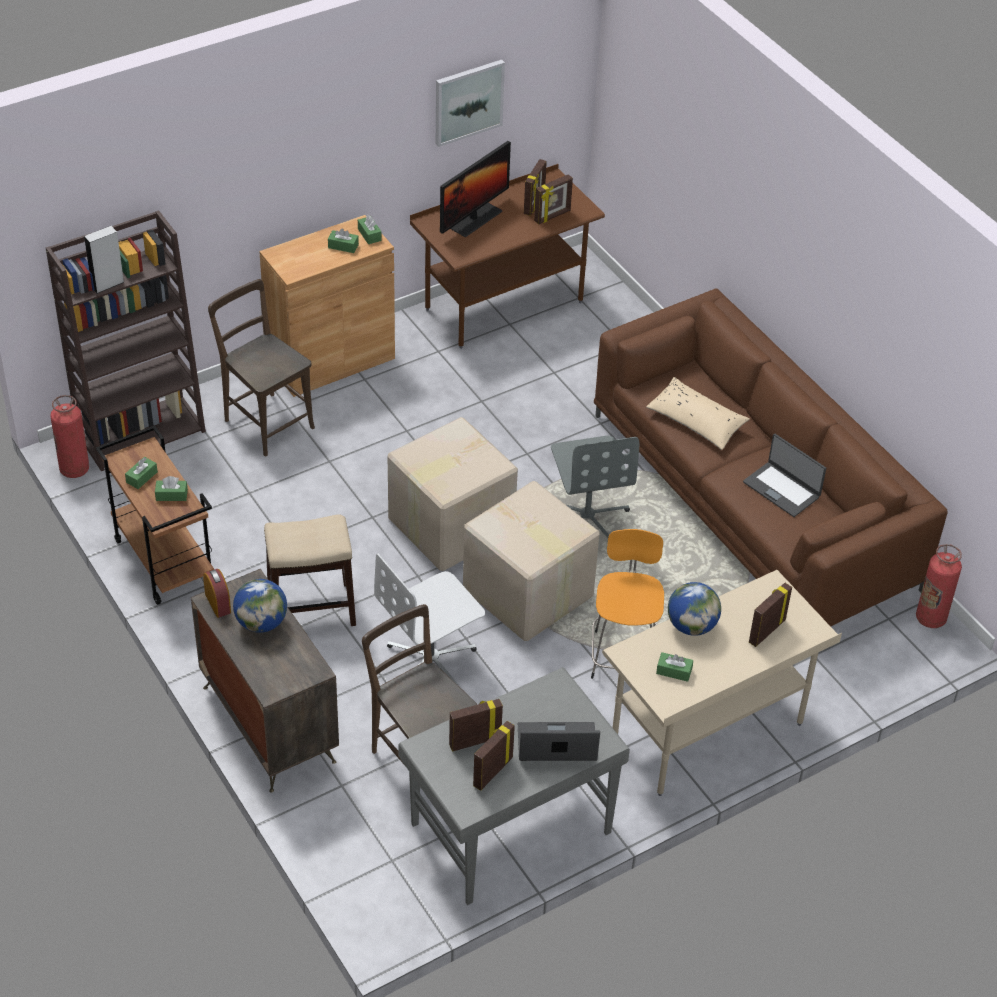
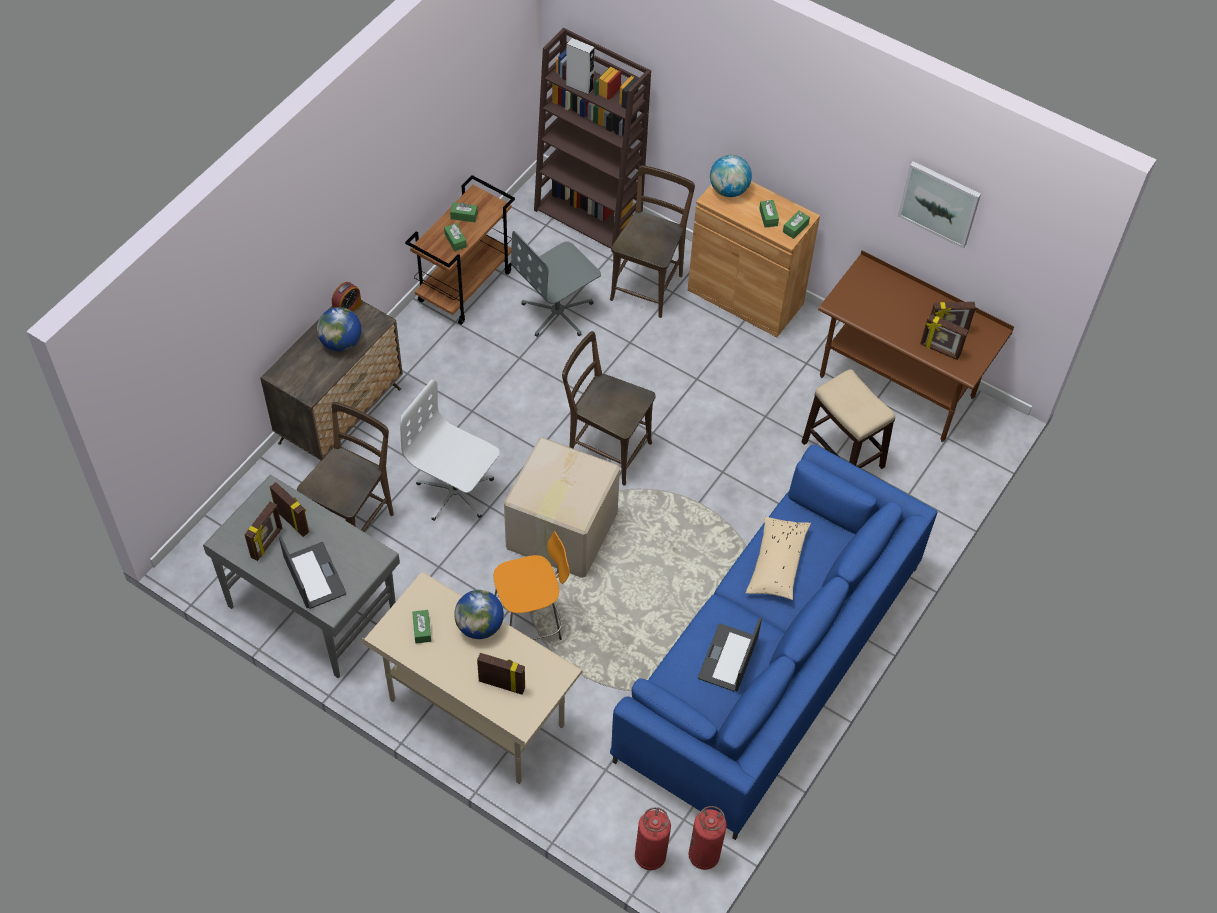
camera: 65 degrees right, 10 degrees up
fire extinguisher [50,395,89,478] -> fire extinguisher moved to [635,807,671,870]
stool [264,514,356,626] -> stool moved to [802,369,895,469]
cardboard box [388,417,518,571] -> brown chair [562,331,656,486]
monitor [440,141,511,237] -> none
picture frame [473,721,515,791] -> picture frame turned 105 degrees clockwise [244,502,282,561]
grey office chair [551,436,639,538] -> grey office chair moved to [511,231,601,337]
brown sofa [594,288,948,626] -> blue sofa [610,445,937,840]
none -> globe [710,155,752,197]

